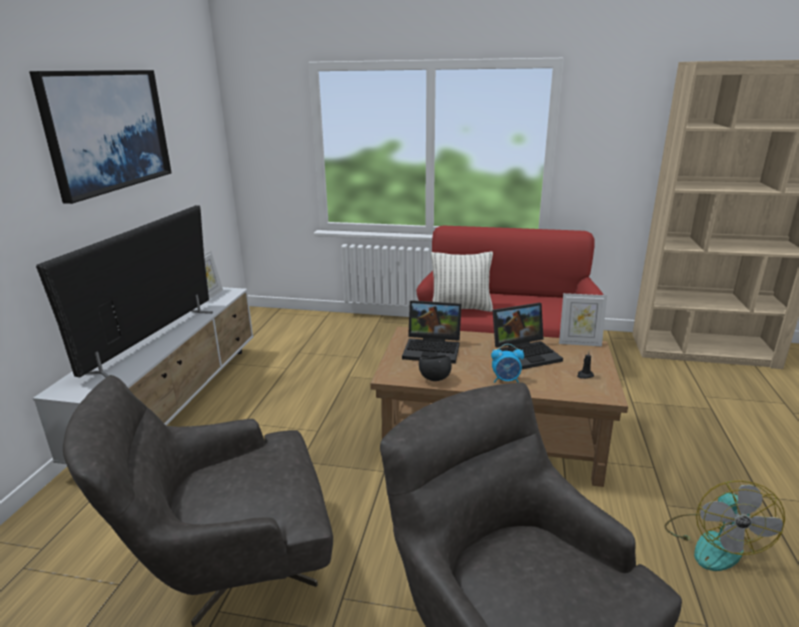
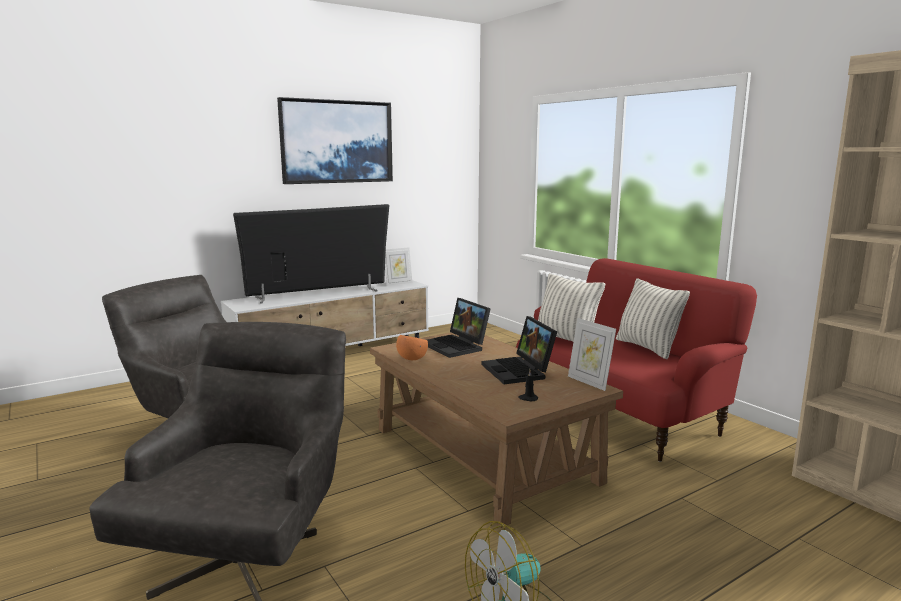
camera: 45 degrees right, 10 degrees down
black bowl [419,355,452,381] -> orange bowl [396,335,428,360]
alarm clock [491,344,524,383] -> none
laptop [493,303,563,369] -> laptop turned 45 degrees clockwise [482,316,557,384]
none -> pillow [616,278,690,359]

